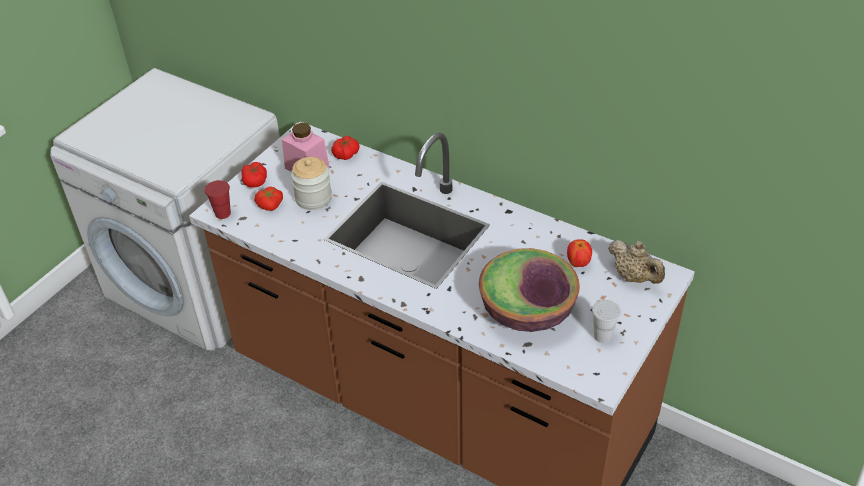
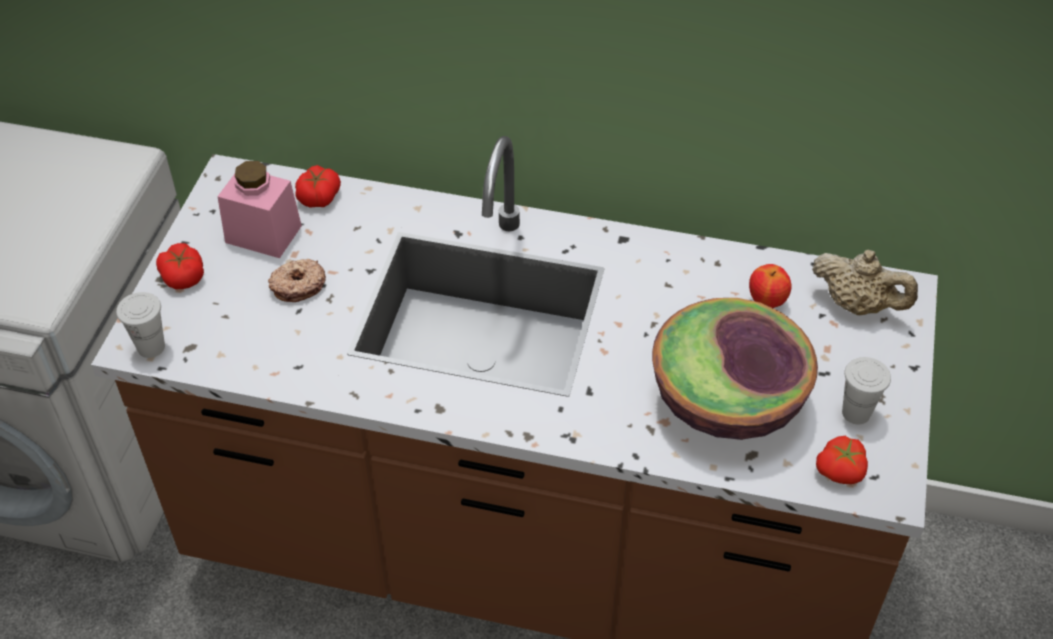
camera: 20 degrees left, 5 degrees up
red cup [205,180,231,219] -> white cup [116,292,165,358]
tomato [254,187,283,211] -> tomato moved to [816,436,868,484]
jar [291,157,332,210] -> donut [268,259,326,302]

